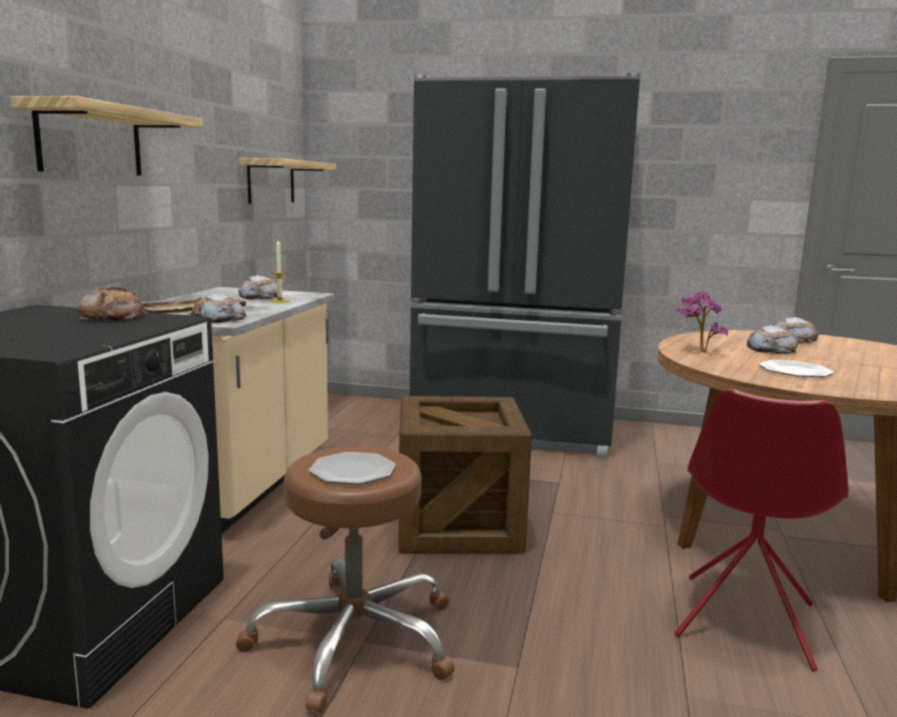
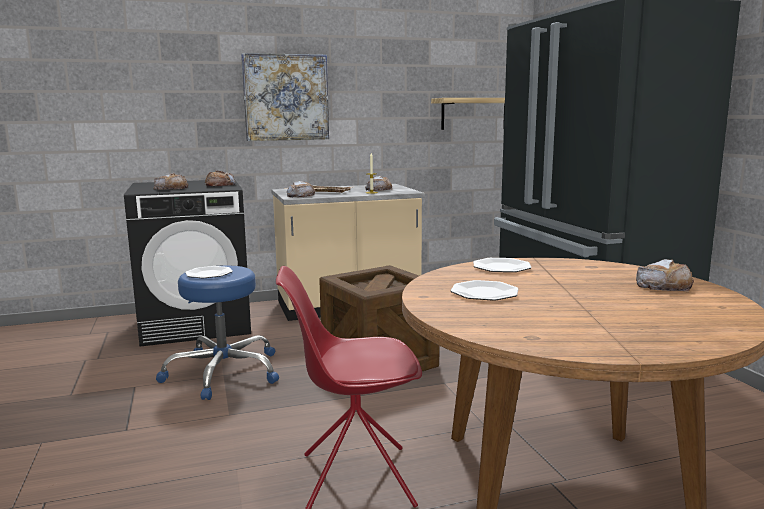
camera: 60 degrees right, 0 degrees up
shelf [10,96,203,176] -> picture [241,53,329,141]
brown stool [236,446,455,713] -> blue stool [156,265,279,400]
potted plant [677,291,728,352] -> plate [473,258,532,272]
bread [747,325,798,354] -> bread moved to [154,173,188,190]

